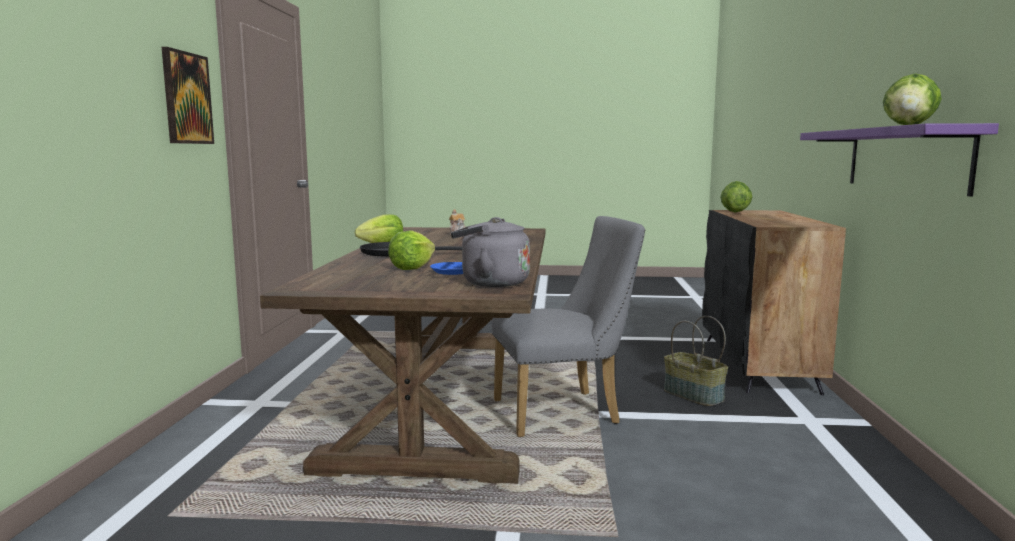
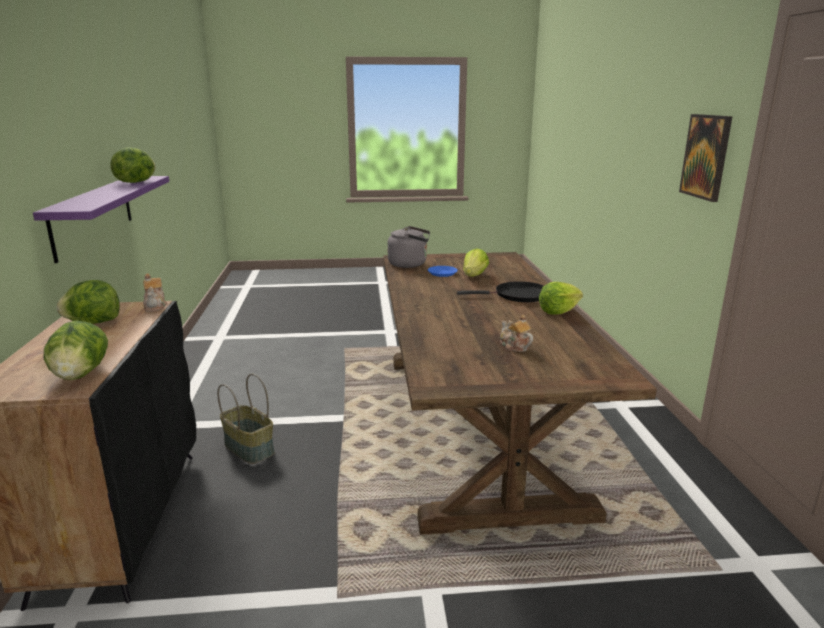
camera: 170 degrees right, 10 degrees up
grey chair [492,216,645,437] -> none
none -> lettuce [56,280,120,324]
none -> teapot [143,273,167,312]

